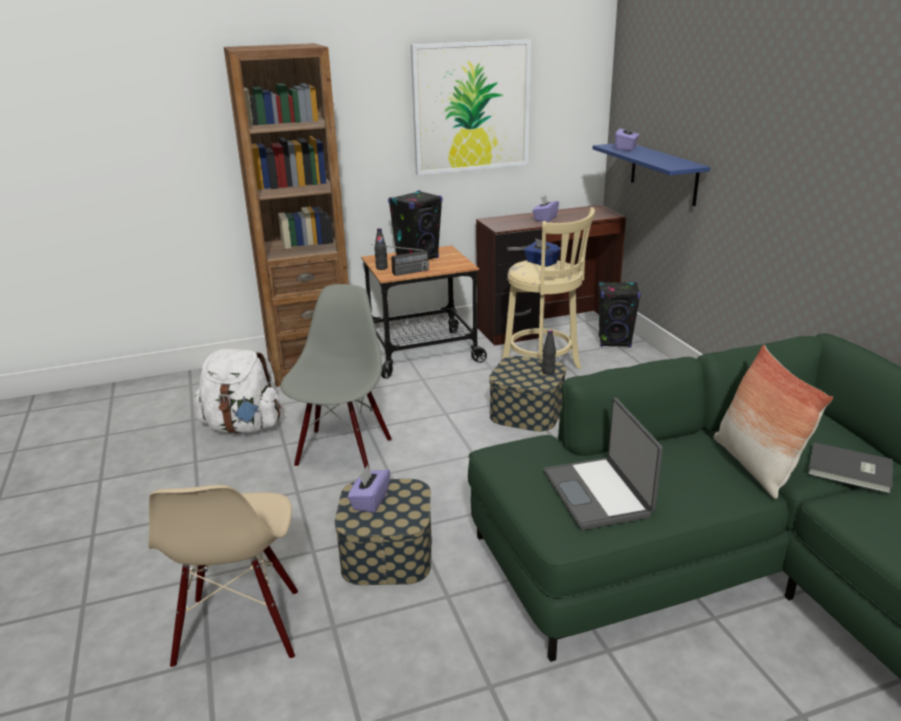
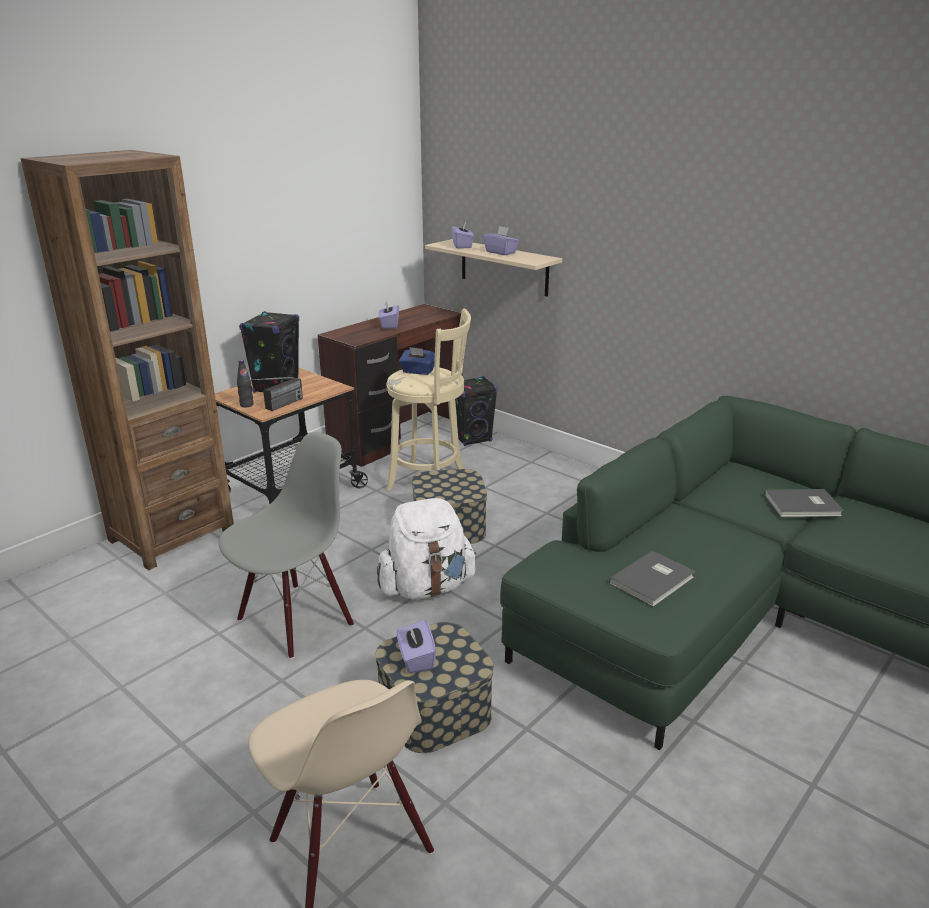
camera: 30 degrees left, 0 degrees up
white backpack [195,349,281,434] -> white backpack moved to [377,498,476,599]
grey chair [281,284,392,469] -> grey chair turned 60 degrees clockwise [219,432,354,659]
picture [411,39,531,175] -> none
black bottle [542,330,556,375] -> none
laptop [544,398,663,530] -> grey book [609,551,695,607]
blue shelf [593,143,710,206] -> beige shelf [425,239,562,297]
pillow [713,345,833,499] -> none
none -> purple tissue box [483,226,519,255]

